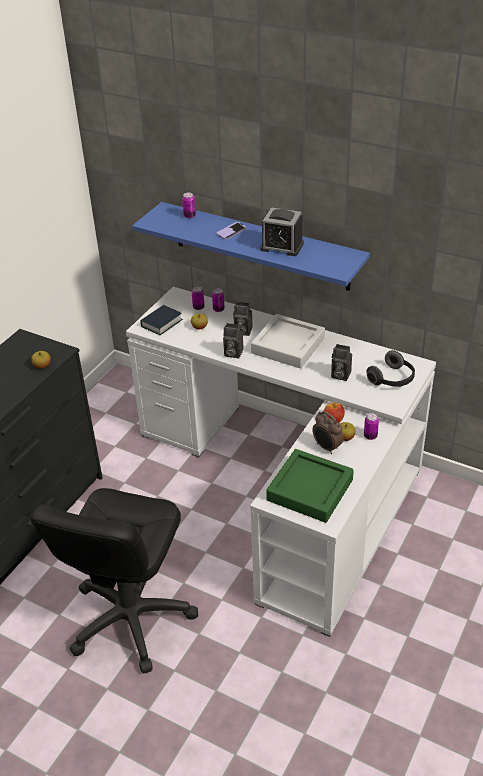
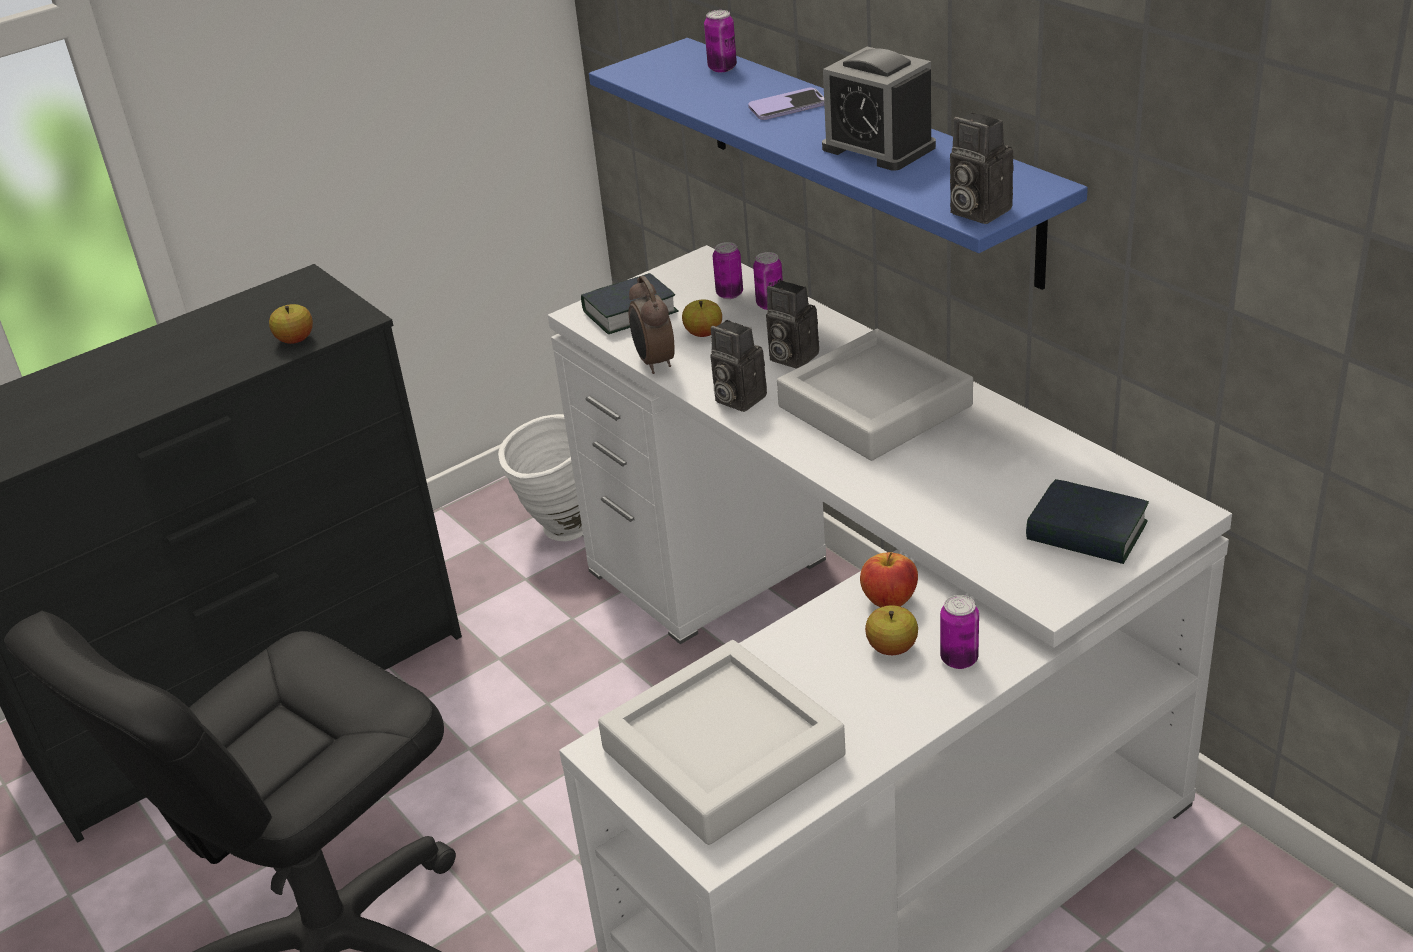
camera: 25 degrees right, 5 degrees down
green tray [266,449,354,523] -> grey tray [598,640,846,845]
alarm clock [312,411,344,454] -> alarm clock moved to [629,276,675,374]
camera [331,344,352,381] -> camera moved to [950,112,1014,224]
headphones [366,350,415,387] -> book [1026,479,1149,564]
none -> white vase [498,414,583,541]

